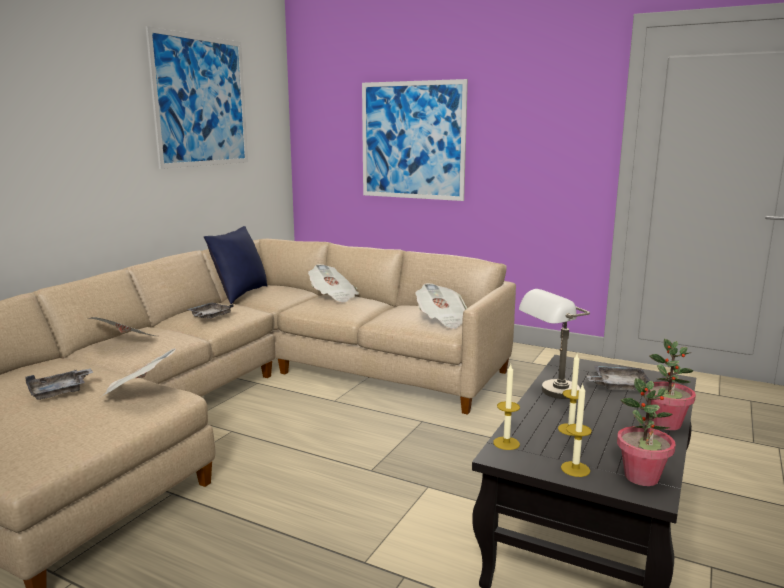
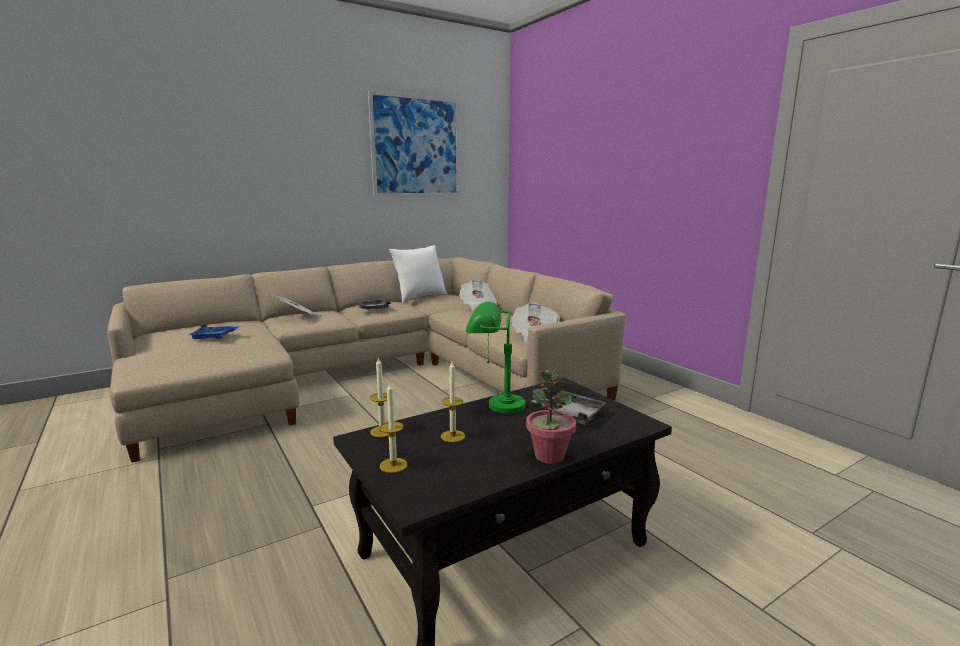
camera: 30 degrees right, 0 degrees up
grey tray [26,368,93,400] -> blue tray [189,324,241,339]
newspaper [101,348,176,397] -> none
blue pillow [204,226,268,304] -> white pillow [389,245,447,303]
picture [362,79,468,201] -> none
grey table lamp [519,289,590,399] -> green table lamp [465,302,525,414]
potted plant [617,378,676,486] -> none

